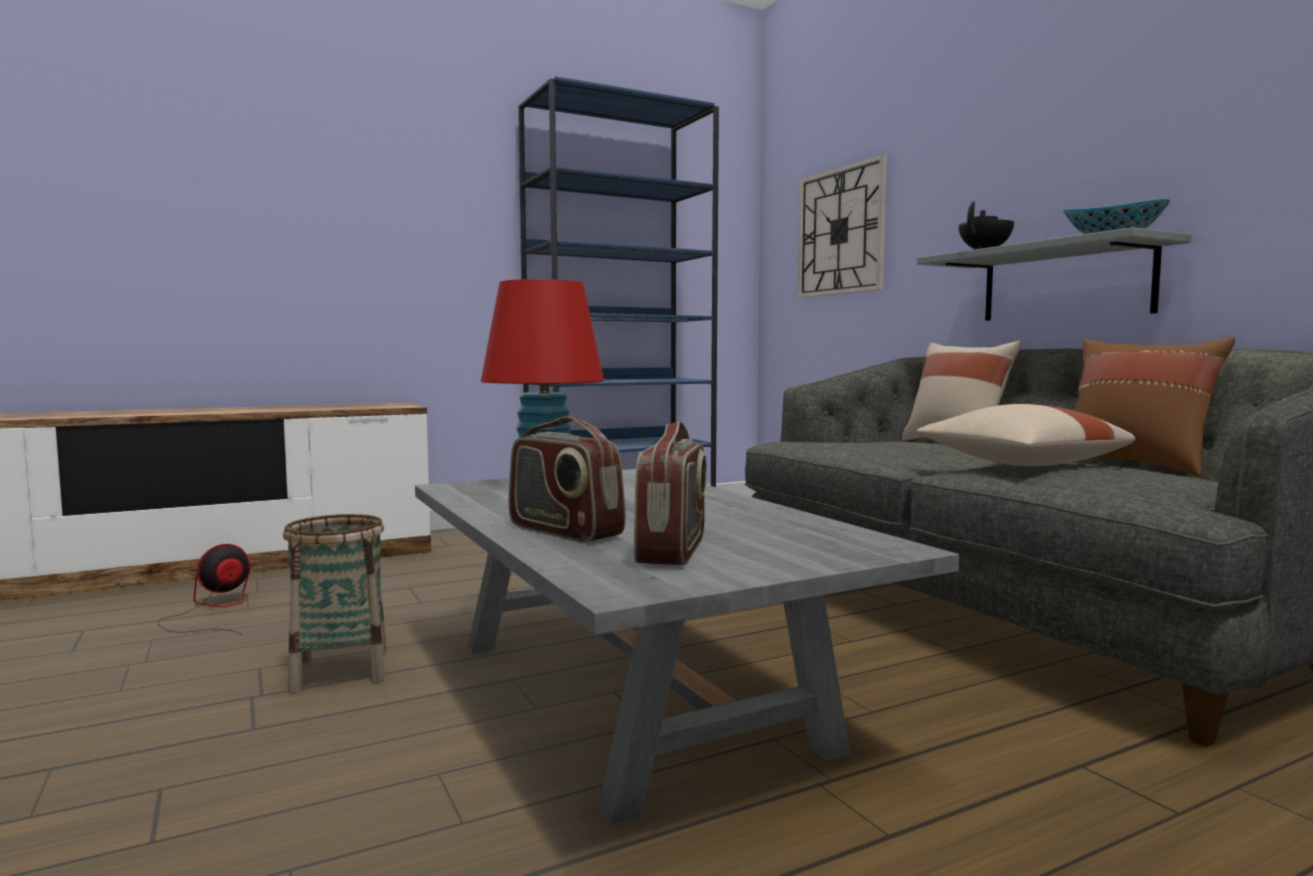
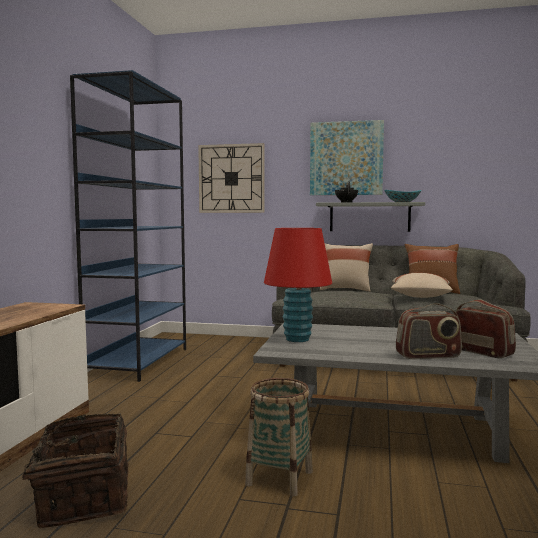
camera: 50 degrees left, 0 degrees up
fan [157,544,251,635] -> basket [1,414,128,528]
none -> picture [310,120,384,195]

